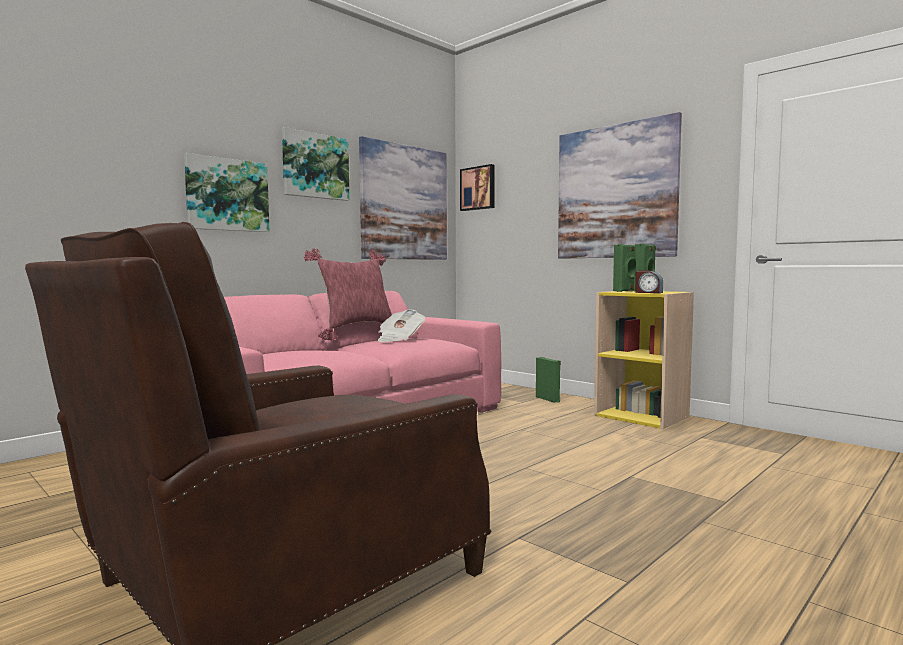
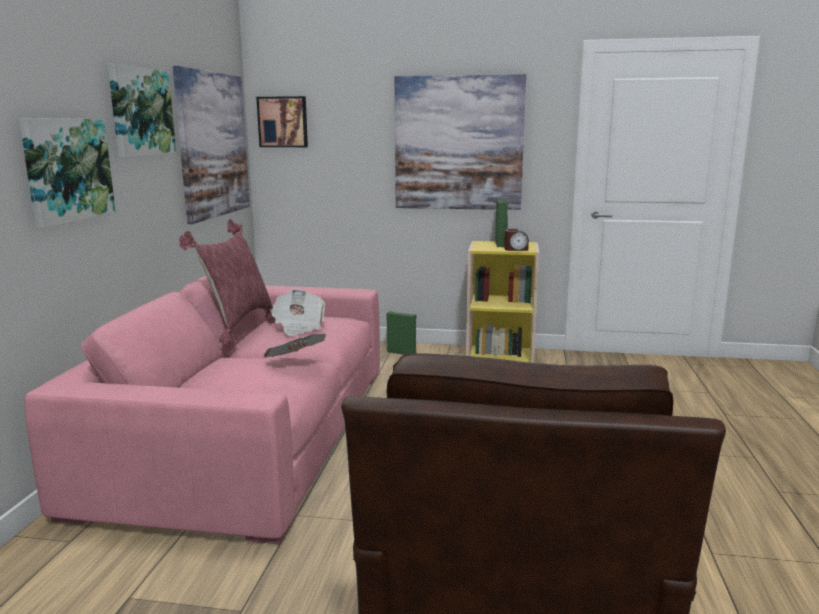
camera: 35 degrees left, 10 degrees up
green speaker [613,244,635,292] -> none
none -> newspaper [263,334,327,358]

